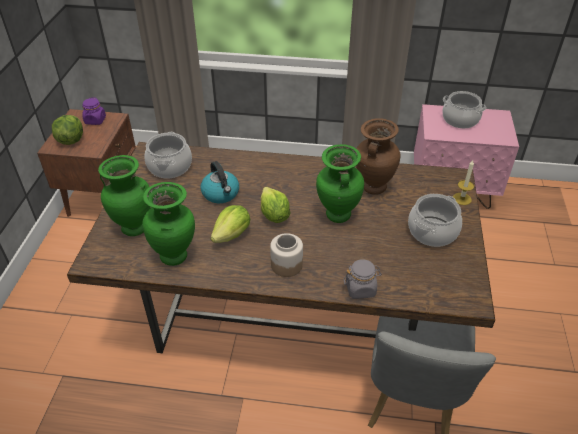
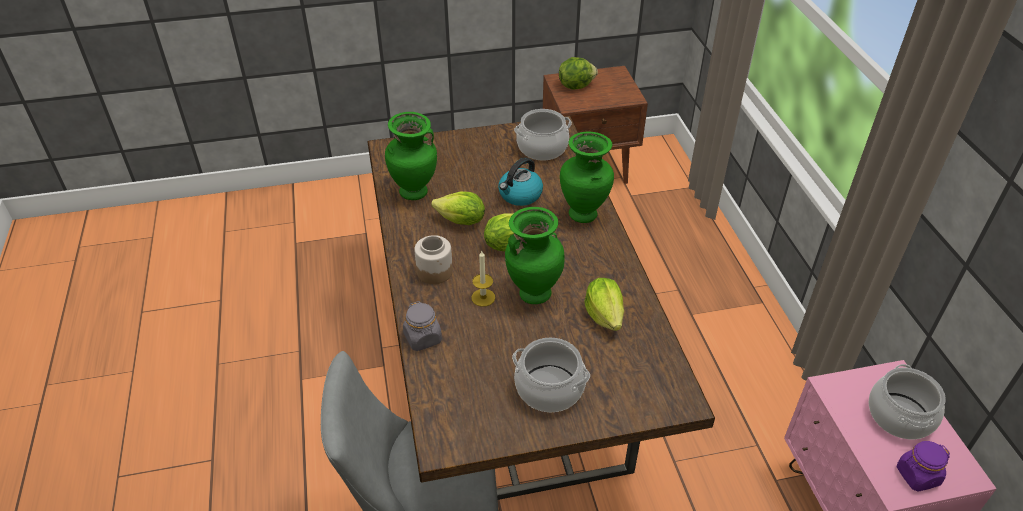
camera: 70 degrees right, 0 degrees up
purple jar [82,97,106,125] -> purple jar moved to [897,441,950,492]
green vase [98,155,151,236] -> green vase moved to [560,132,614,223]
brown vase [356,118,400,195] -> lettuce [584,278,624,331]
candle [453,160,474,205] -> candle moved to [471,251,495,307]

